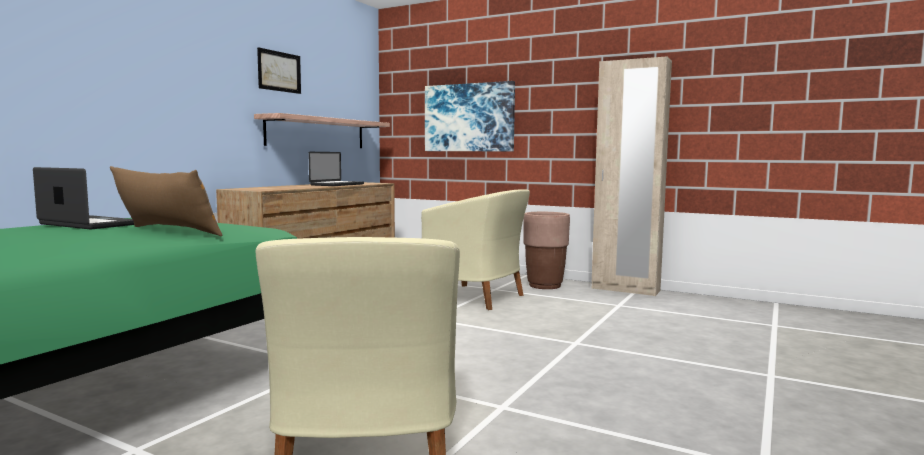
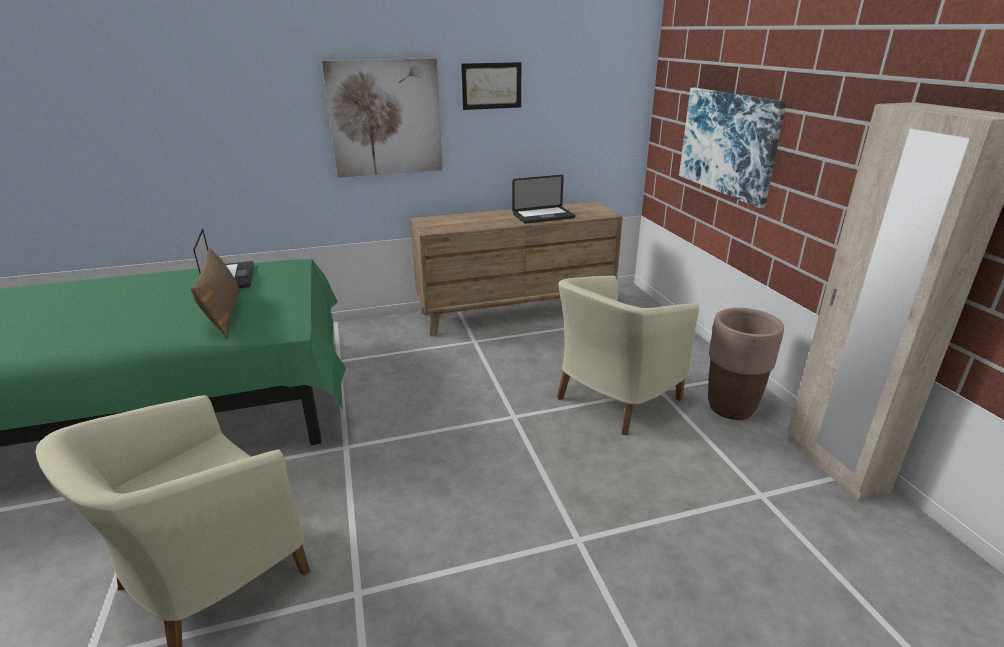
camera: 45 degrees right, 20 degrees up
shelf [254,113,390,148] -> none
beige armchair [421,189,530,310] -> beige armchair turned 60 degrees clockwise [557,276,699,435]
none -> picture [322,58,443,177]

